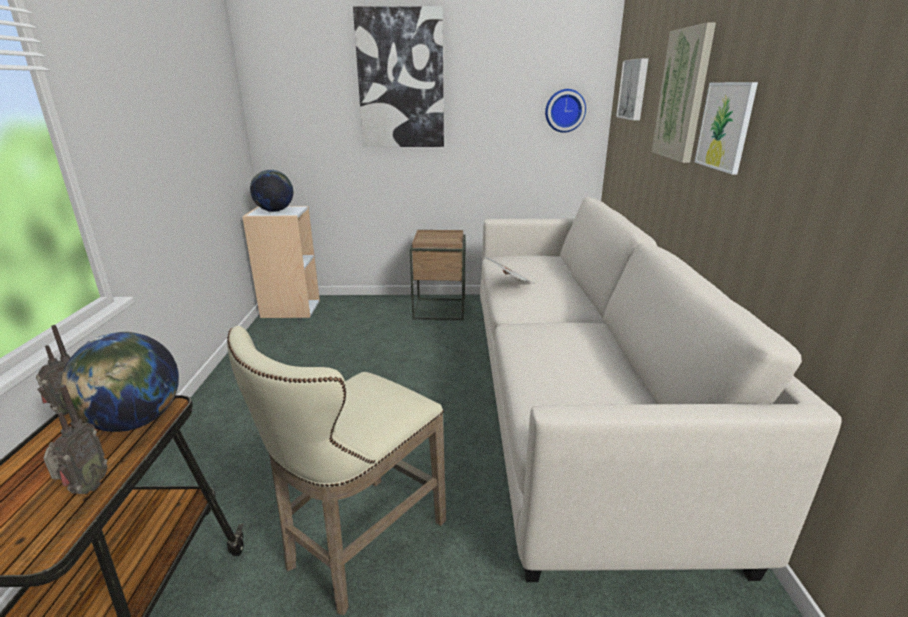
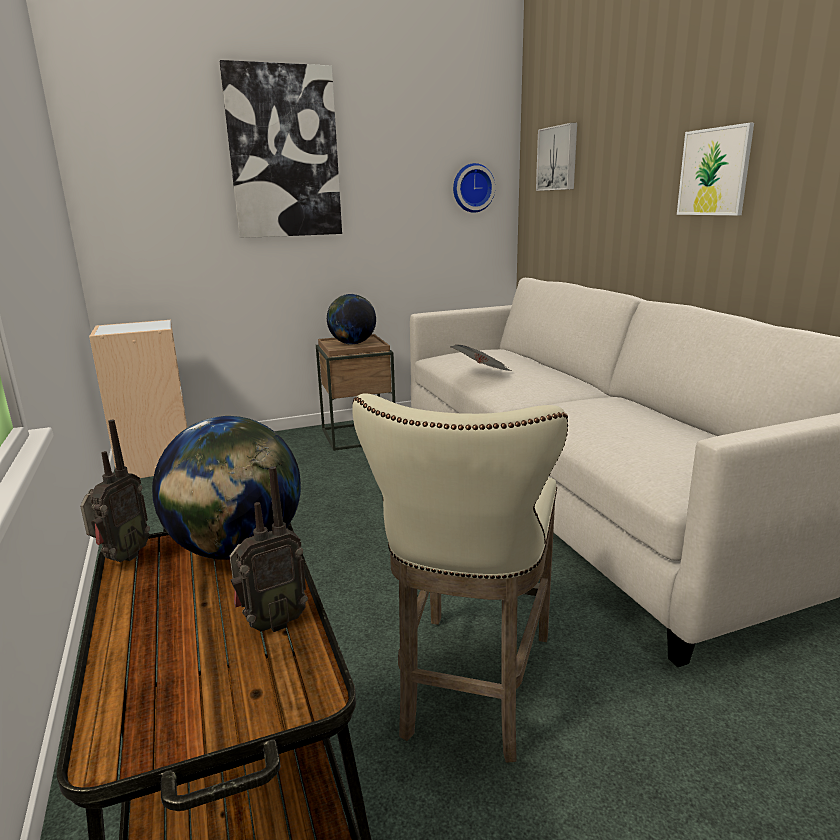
camera: 20 degrees left, 5 degrees down
radio [43,385,108,494] -> radio turned 75 degrees clockwise [229,466,308,632]
globe [250,170,294,212] -> globe moved to [327,294,376,345]
picture [652,22,716,163] -> none

